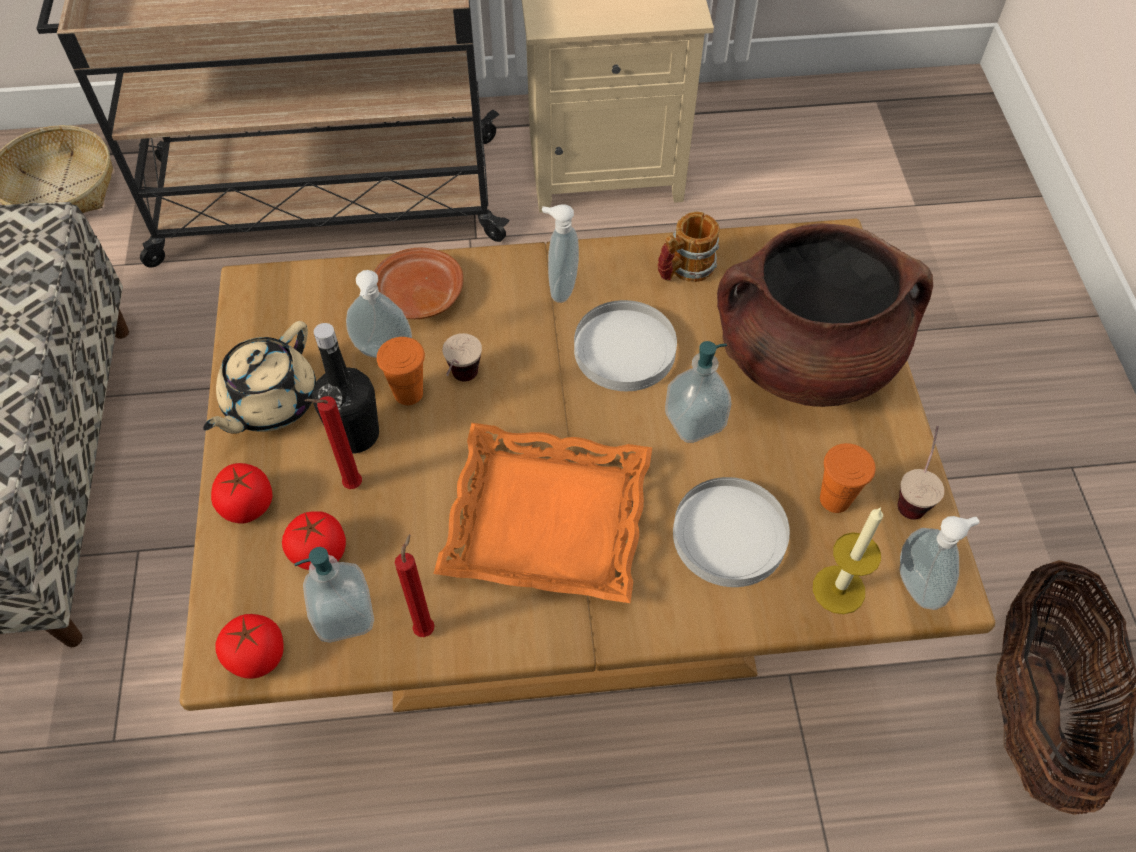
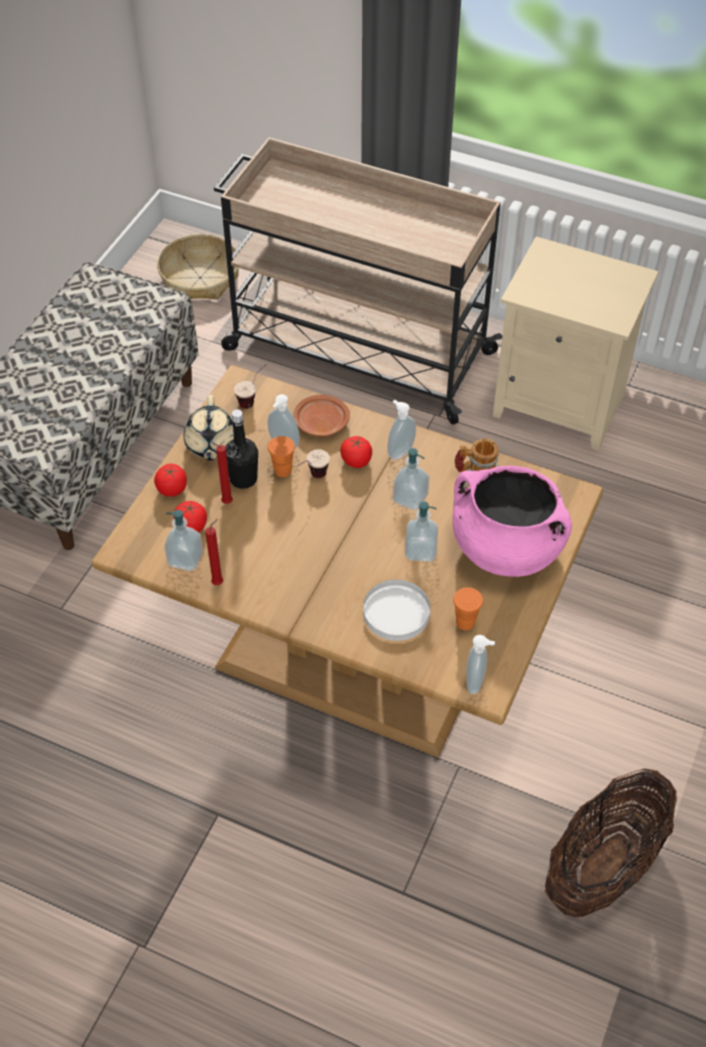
camera: 30 degrees right, 5 degrees down
beige teapot [203,321,316,434] -> beige teapot turned 60 degrees counterclockwise [184,395,234,460]
tomato [215,614,284,679] -> tomato moved to [340,436,372,468]
orange tray [434,423,652,603] -> none
white plate [574,300,677,391] -> soap dispenser [393,448,429,510]
brown cooking pot [717,223,933,407] -> pink cooking pot [453,466,572,577]
candle [813,507,883,614] -> none
cup [897,426,944,520] -> cup moved to [234,364,267,409]

